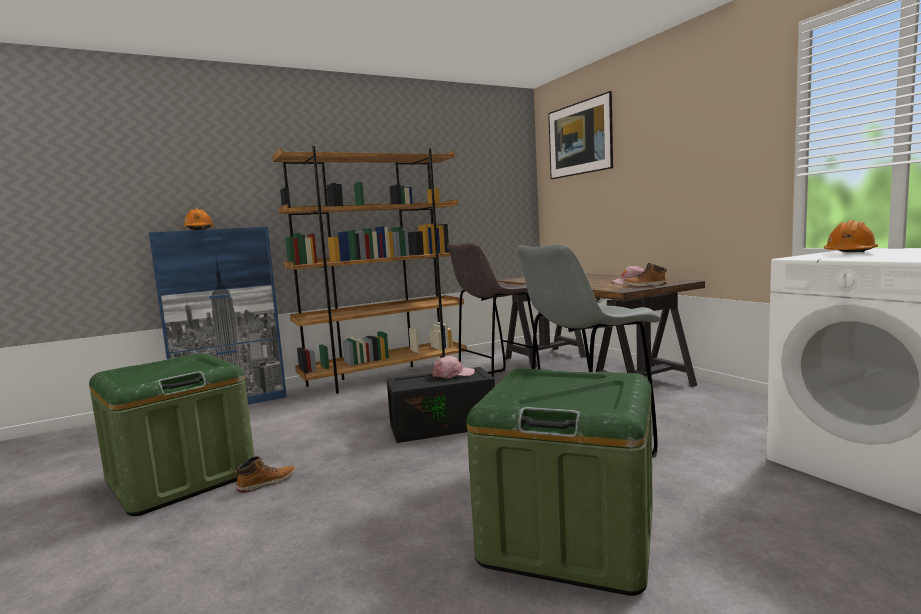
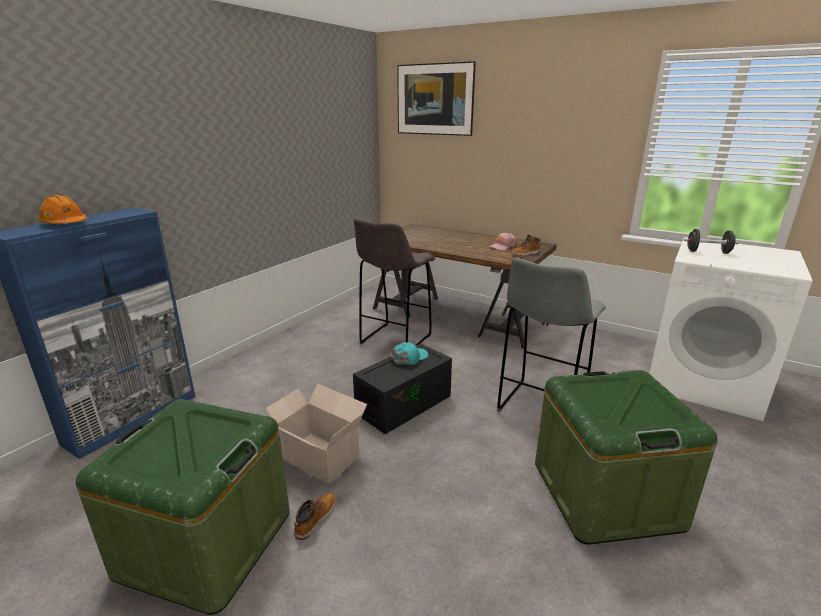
camera: 30 degrees left, 15 degrees up
brown bookcase [273,146,467,394] -> none
pink cap [431,356,475,378] -> turquoise cap [391,342,428,365]
orange hard hat [824,220,878,252] -> black dumbbell [684,229,739,254]
none -> cardboard box [266,384,367,484]

